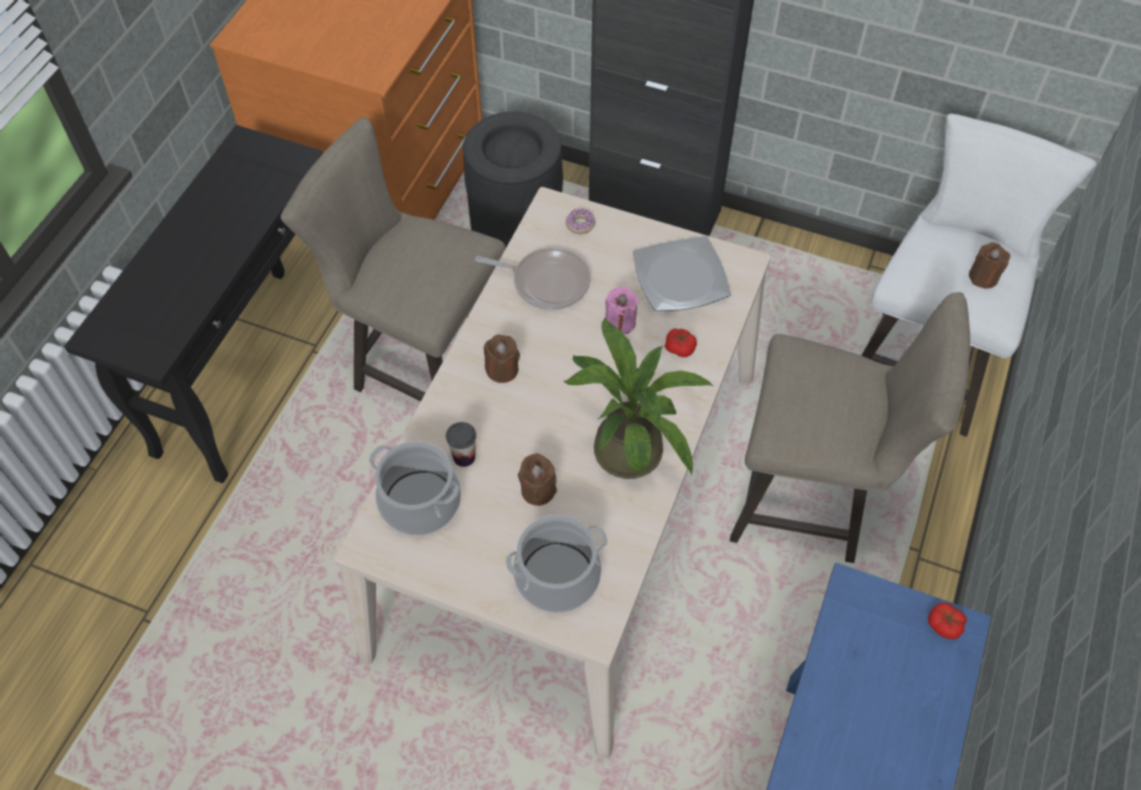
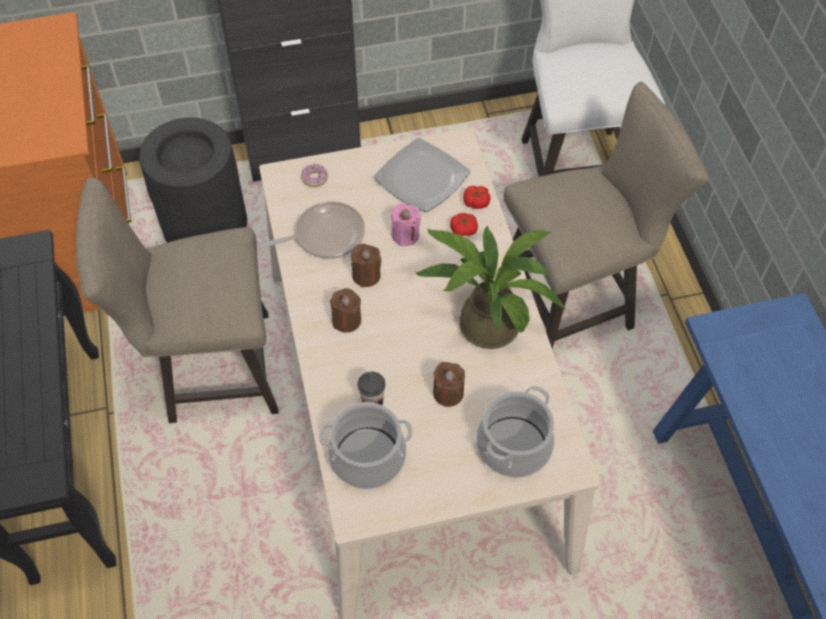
camera: 35 degrees left, 0 degrees up
tomato [928,602,967,640] -> tomato moved to [463,186,491,209]
brown candle [969,242,1010,288] -> brown candle moved to [351,244,381,287]

